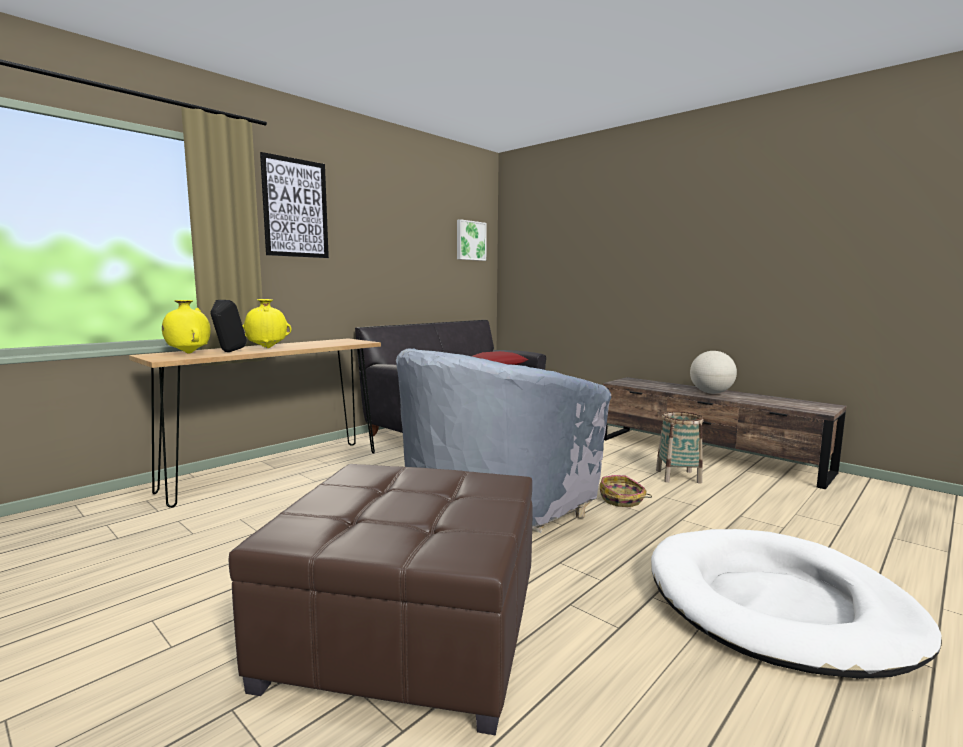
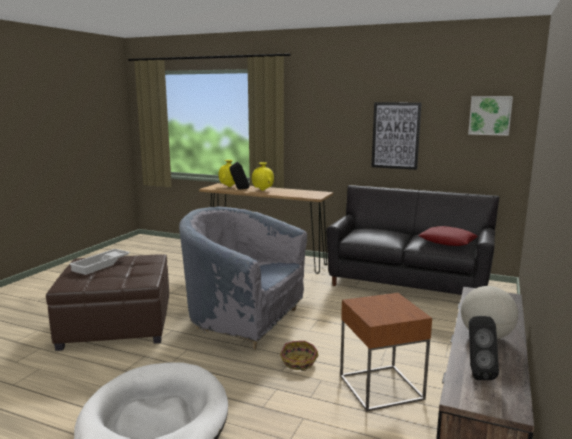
camera: 70 degrees right, 5 degrees up
picture [260,152,329,258] -> picture moved to [371,102,422,170]
basket [656,411,703,484] -> brown side table [340,293,432,411]
none -> white tray [69,249,130,275]
none -> black speaker [469,316,499,380]

